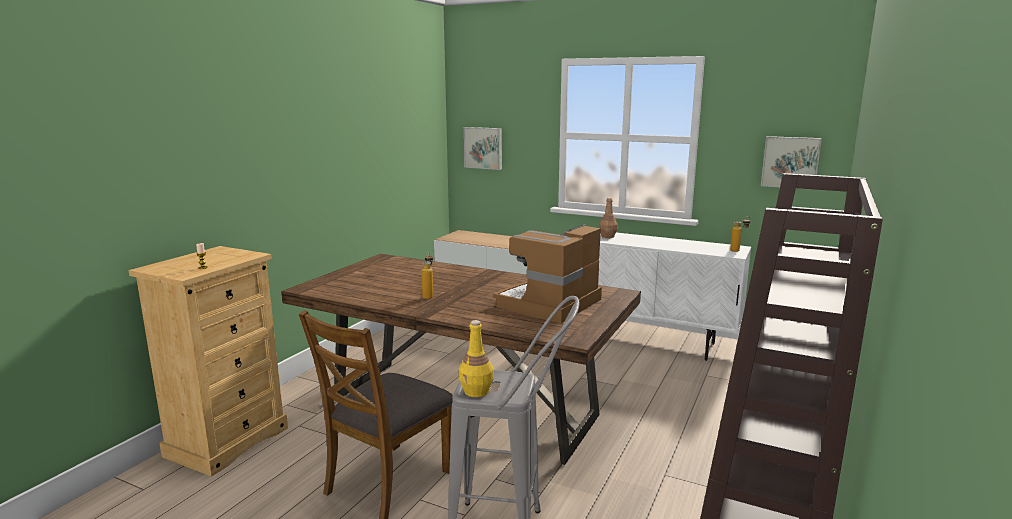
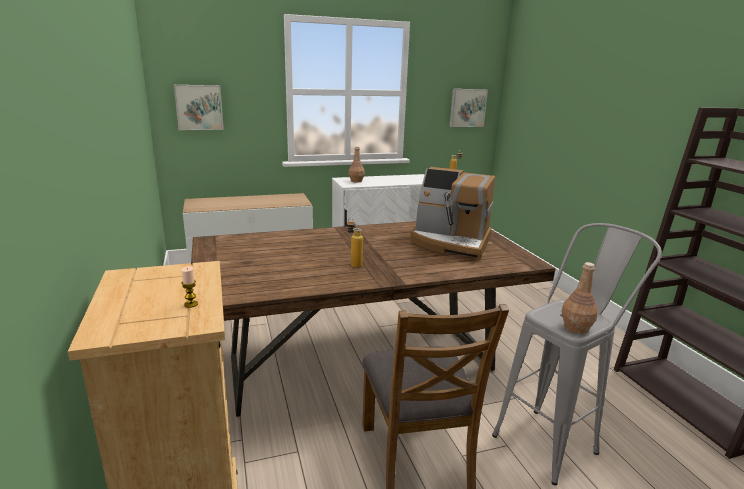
camera: 45 degrees left, 5 degrees up
yellow bottle [459,320,494,397] -> brown bottle [561,262,598,334]
coffee machine [493,225,602,323] -> coffee machine turned 60 degrees counterclockwise [410,167,495,261]

